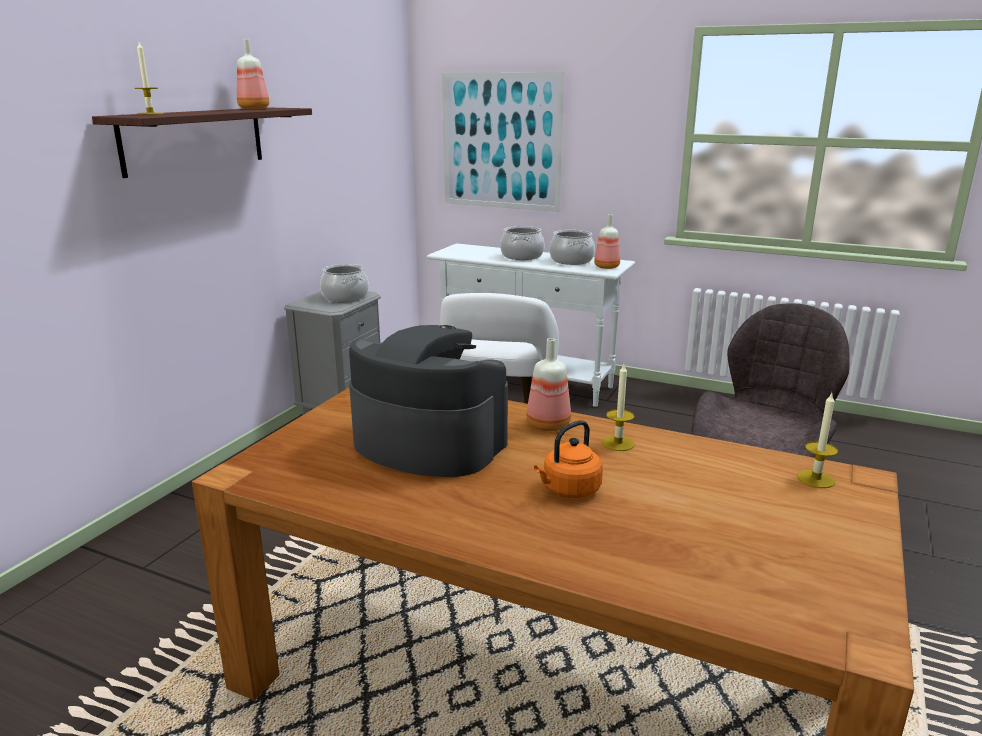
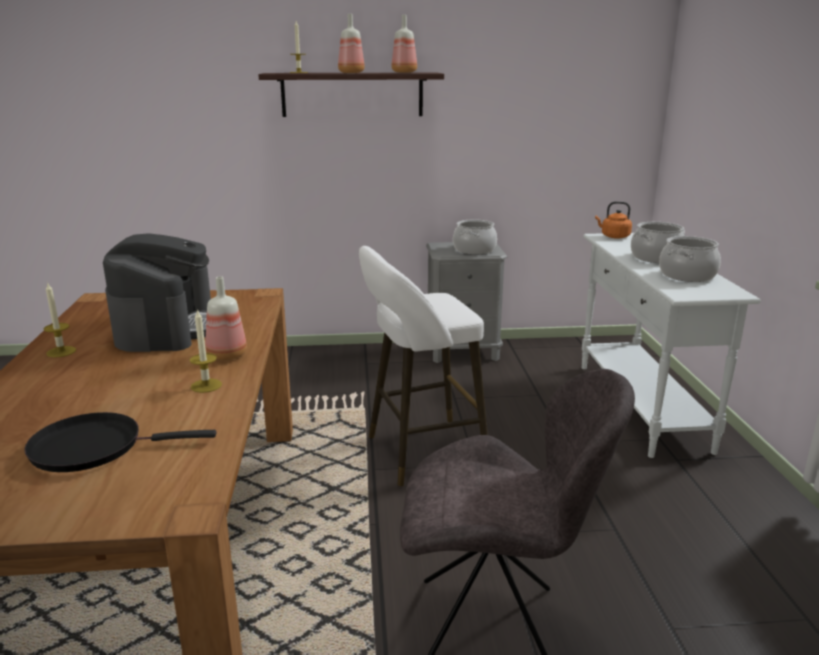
camera: 60 degrees right, 0 degrees up
picture [442,72,564,212] -> none
orange kettle [534,420,603,498] -> orange kettle moved to [595,201,632,239]
bottle [594,214,620,269] -> bottle moved to [338,14,365,73]
candle [797,393,838,488] -> candle moved to [43,282,76,358]
none -> black frying pan [24,412,216,472]

